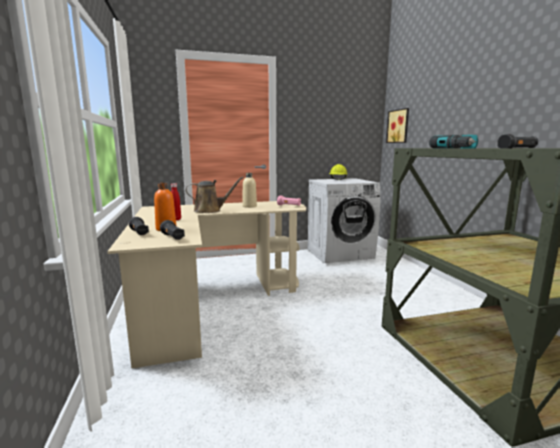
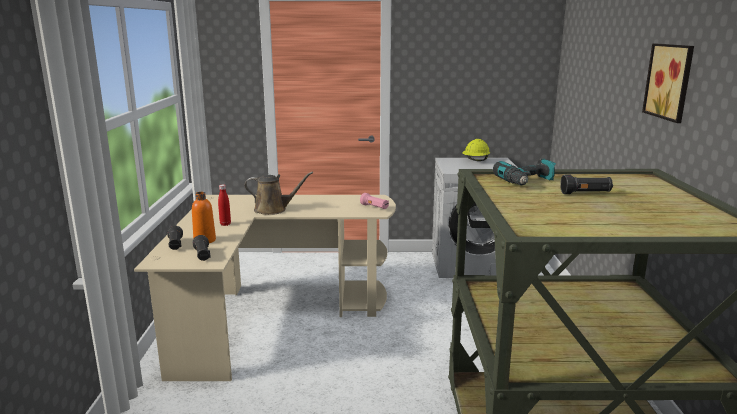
camera: 15 degrees right, 5 degrees up
beige bottle [242,173,257,208] -> none
picture [386,108,409,143] -> picture moved to [642,44,694,123]

